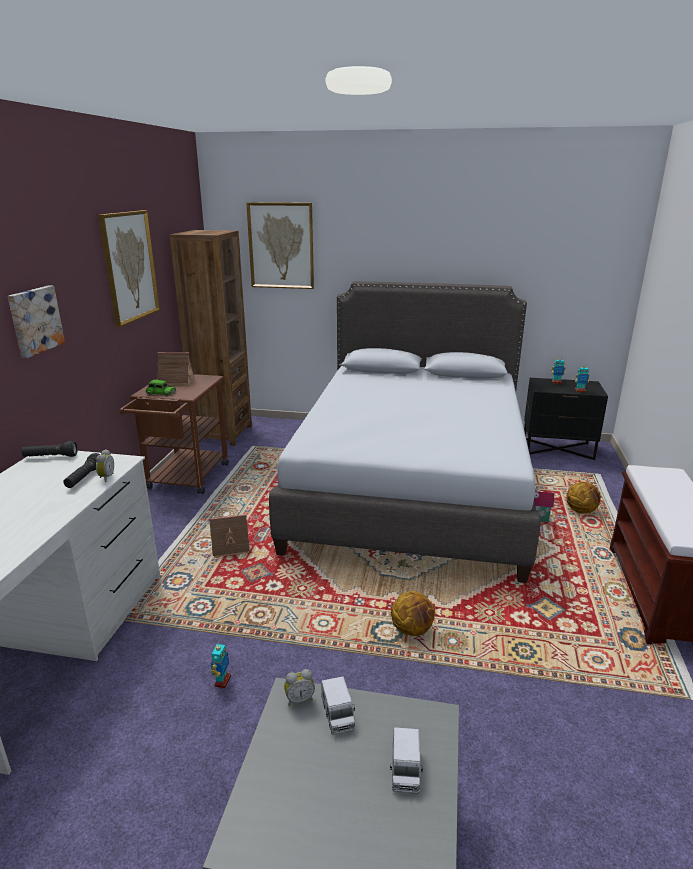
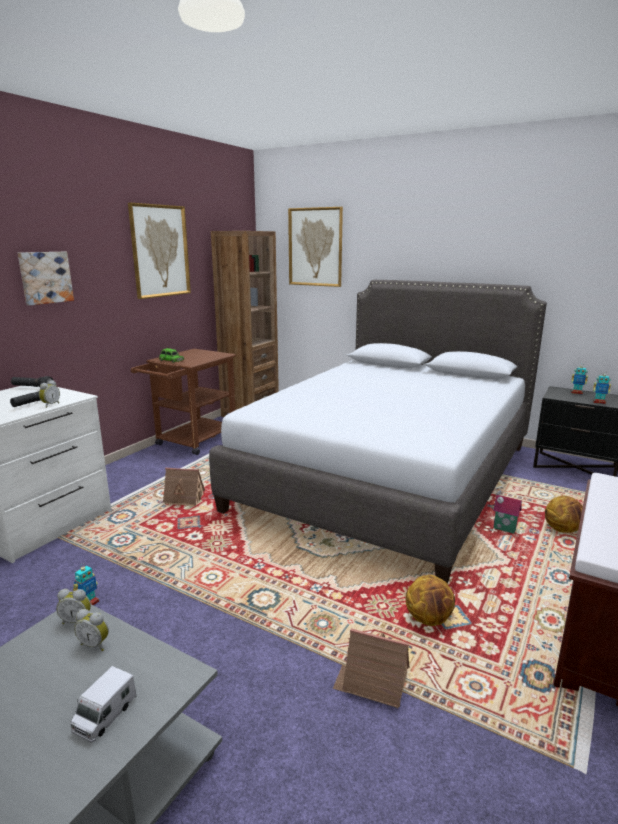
camera: 20 degrees right, 5 degrees down
toy house [157,352,195,386] -> toy house moved to [333,628,410,708]
toy truck [321,676,355,735] -> alarm clock [74,609,109,651]
basketball [391,591,435,636] -> basketball moved to [406,575,455,626]

